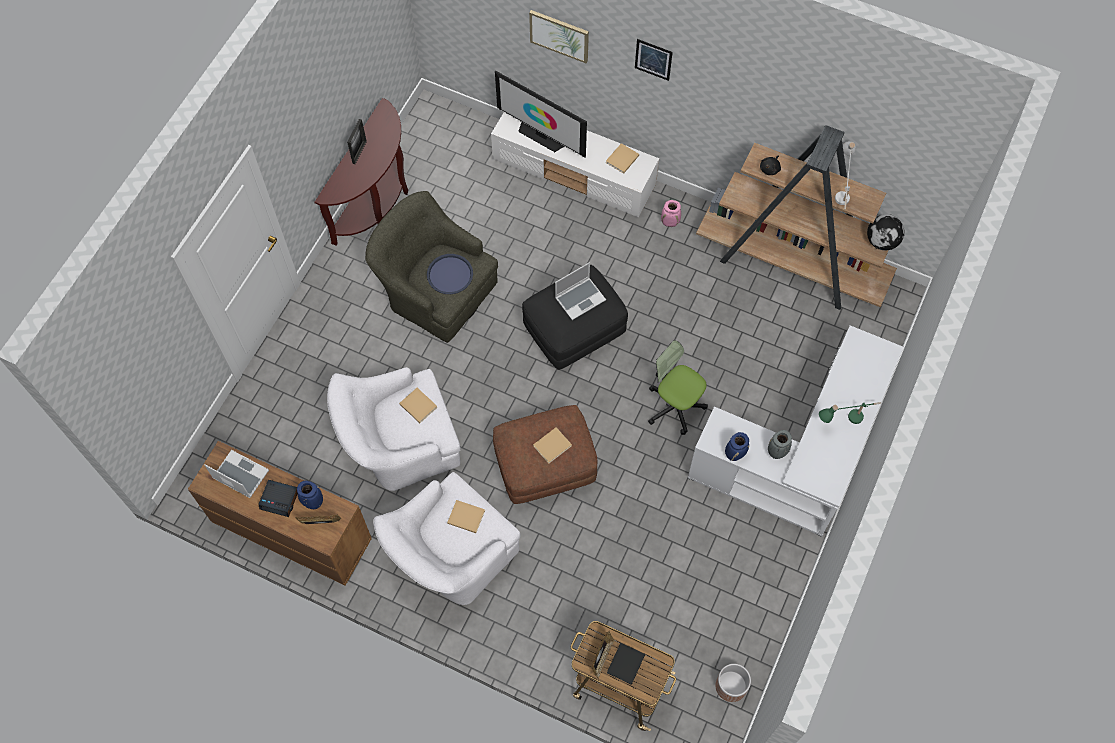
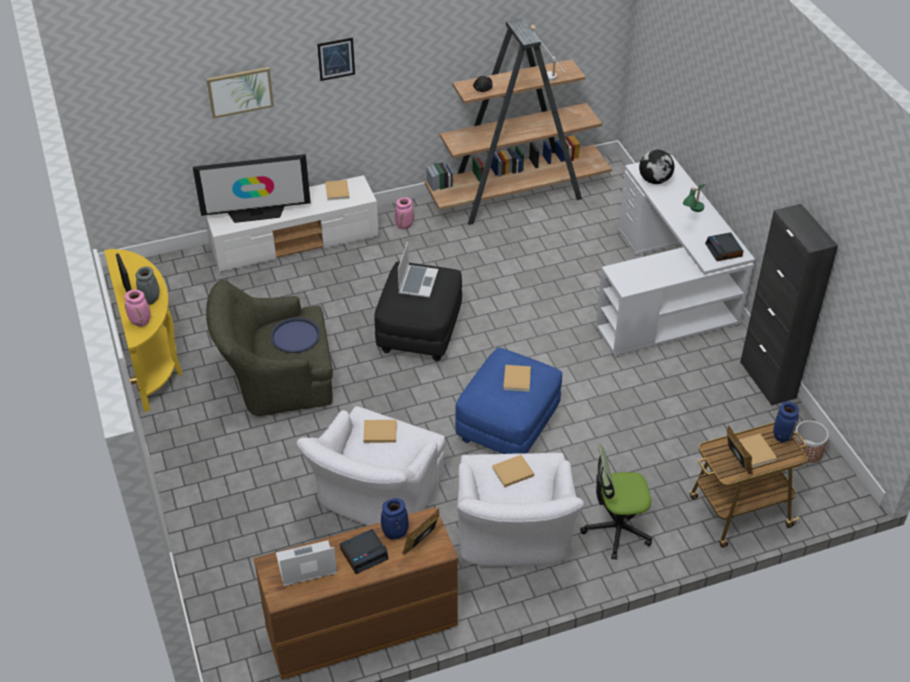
camera: 45 degrees left, 20 degrees down
brown console table [315,98,408,246] -> yellow console table [104,249,182,412]
brown ottoman [493,405,598,504] -> blue ottoman [455,348,562,454]
black book [607,643,645,685] -> beige book [739,434,777,467]
office chair [648,340,708,435] -> office chair moved to [580,444,652,560]
blue vase [725,432,749,461] -> blue vase moved to [773,401,799,442]
grey vase [768,430,792,459] -> grey vase moved to [136,267,160,305]
globe [867,214,905,251] -> globe moved to [639,150,674,184]
none -> pink vase [124,290,151,327]
none -> alarm clock [705,233,743,261]
none -> black cabinet [740,204,838,406]

